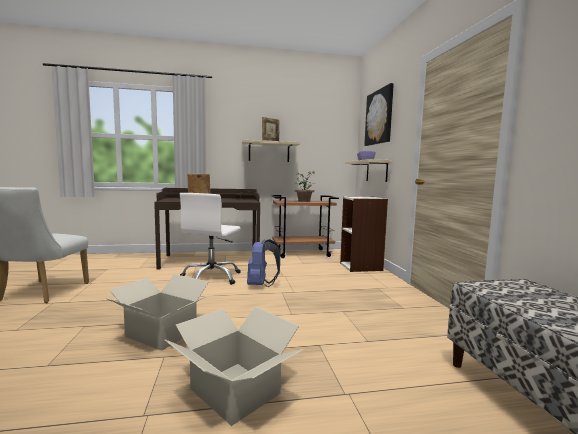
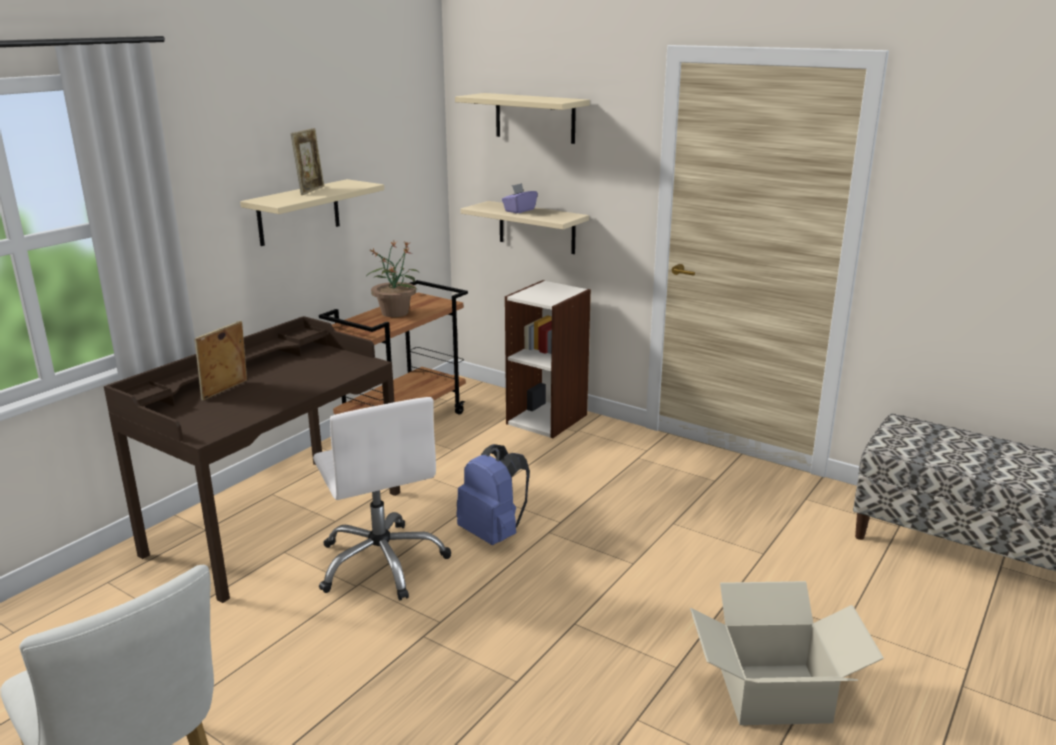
camera: 45 degrees left, 15 degrees up
cardboard box [105,274,211,351] -> none
picture [364,83,394,146] -> beige shelf [455,93,590,144]

